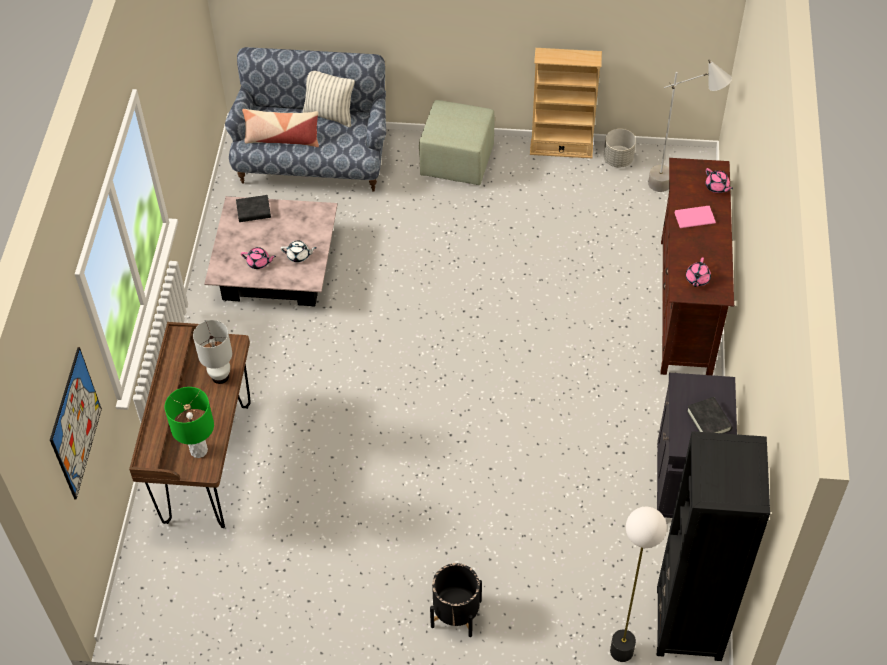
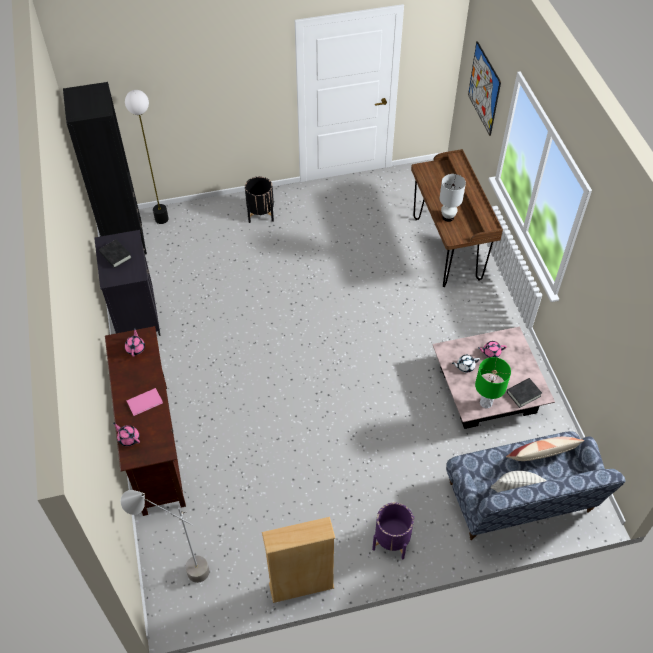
camera: 160 degrees right, 0 degrees up
green table lamp [165,387,214,458] -> green table lamp moved to [475,357,511,409]
green ottoman [419,100,495,185] -> purple planter [372,502,414,559]
grey planter [604,129,636,167] -> none

